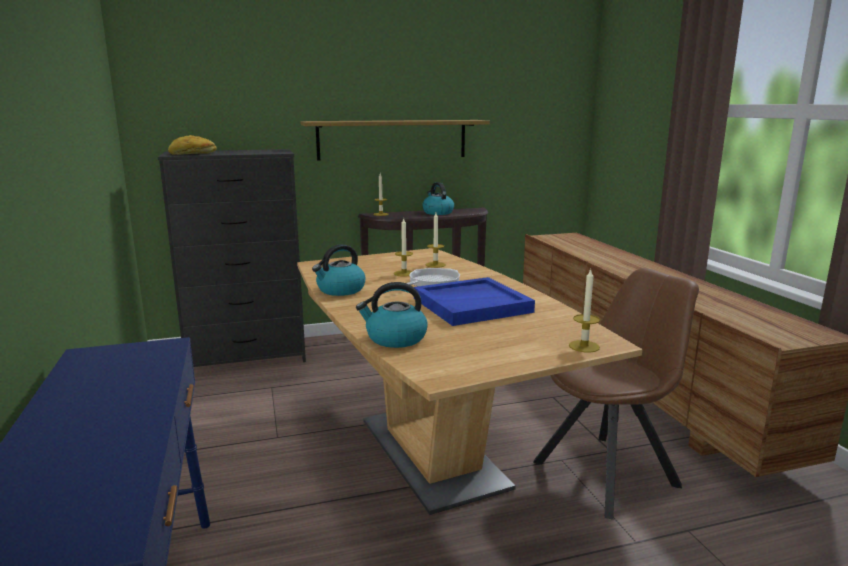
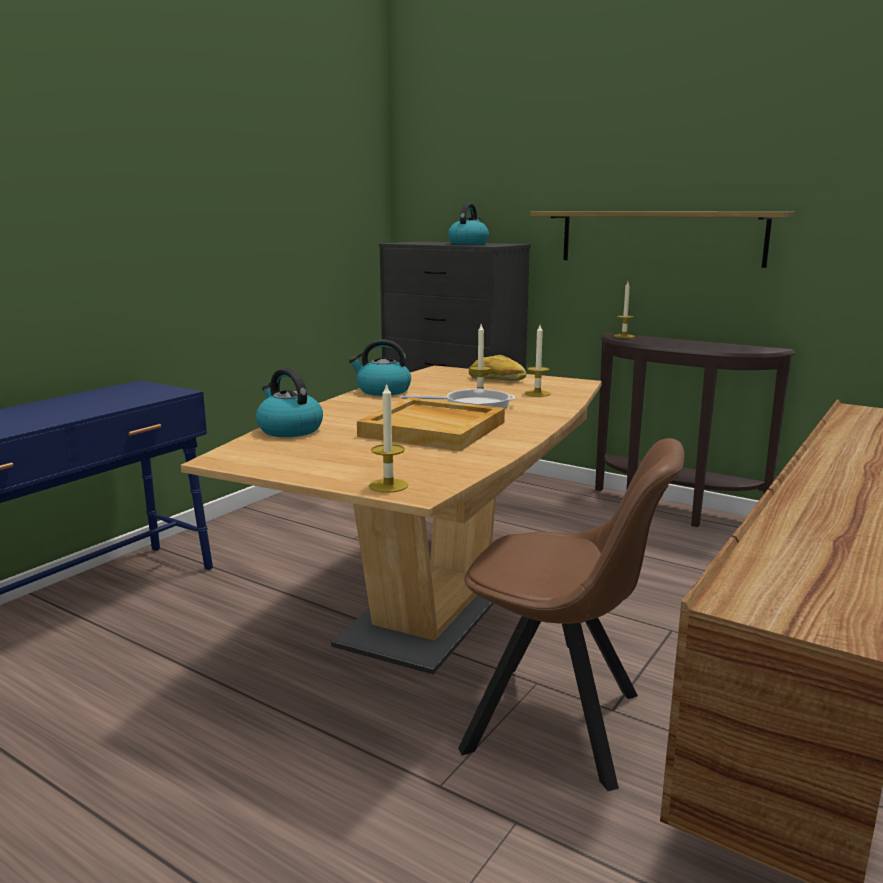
camera: 50 degrees right, 0 degrees up
bread [168,135,217,155] -> bread moved to [469,355,526,381]
blue tray [414,277,535,326] -> beige tray [357,397,505,451]
kettle [422,182,454,215] -> kettle moved to [448,203,489,245]

